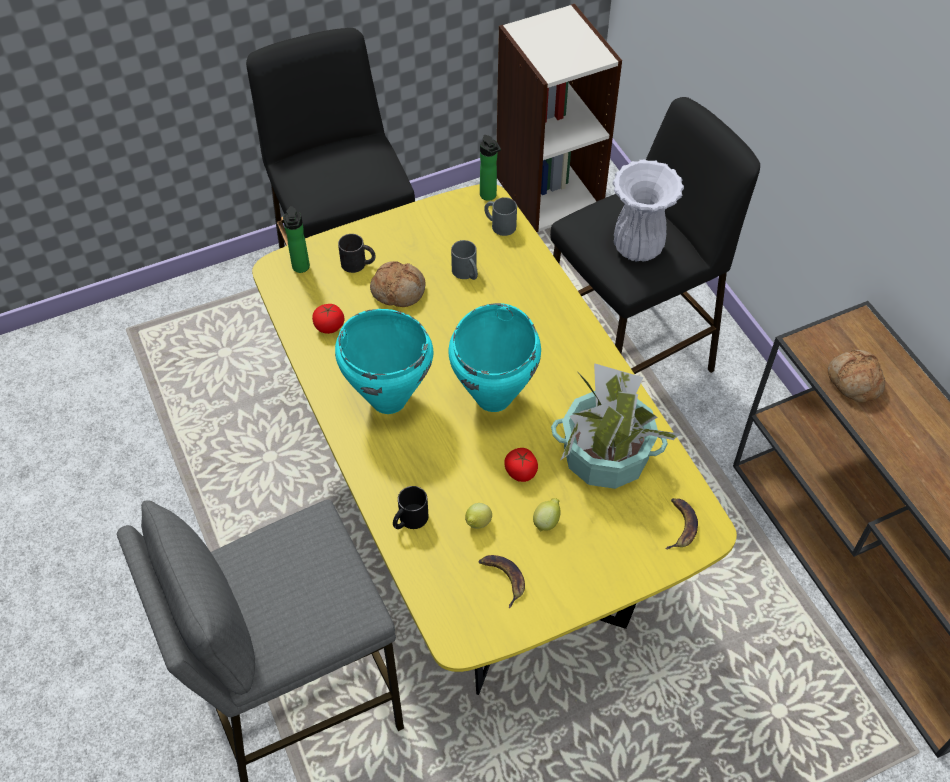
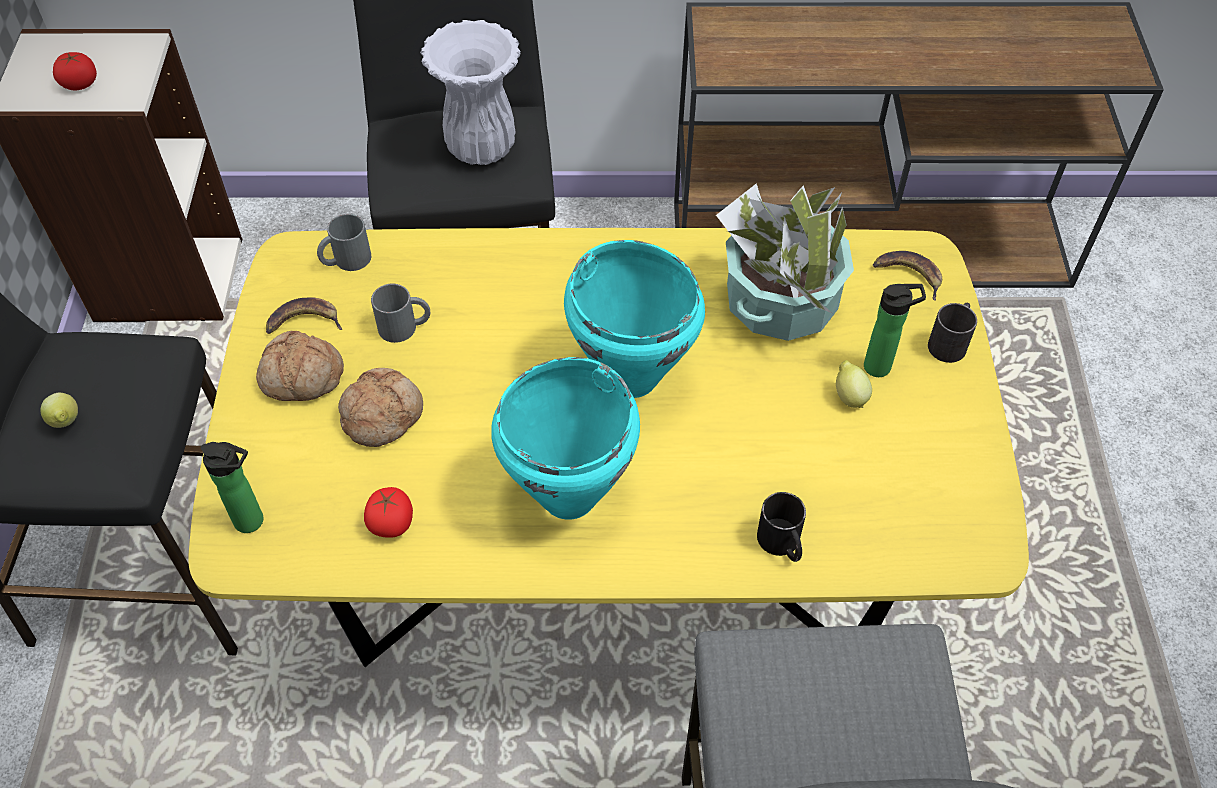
camera: 65 degrees left, 0 degrees up
black mug [338,234,375,273] -> black mug moved to [928,303,977,363]
lemon [465,503,492,529] -> lemon moved to [40,393,78,428]
banana [478,555,525,608] -> banana moved to [266,297,342,334]
bottle [480,135,501,201] -> bottle moved to [864,284,926,377]
tomato [504,448,538,482] -> tomato moved to [53,52,97,90]
bread [828,350,885,403] -> bread moved to [256,331,344,401]

